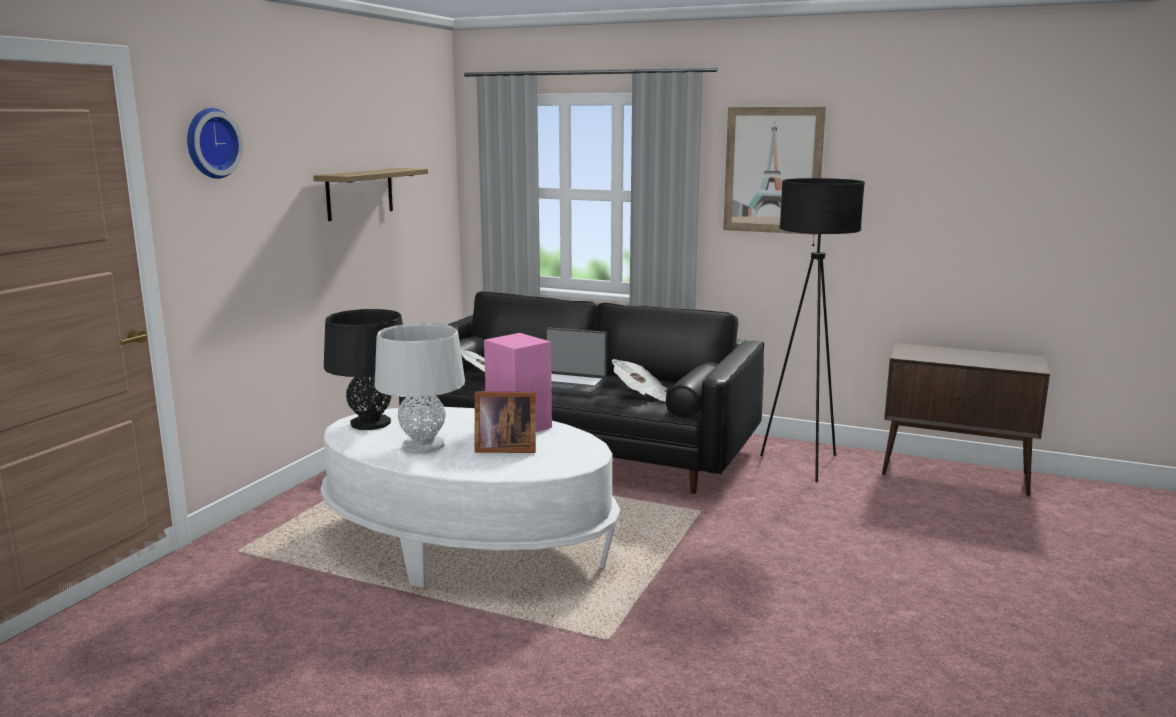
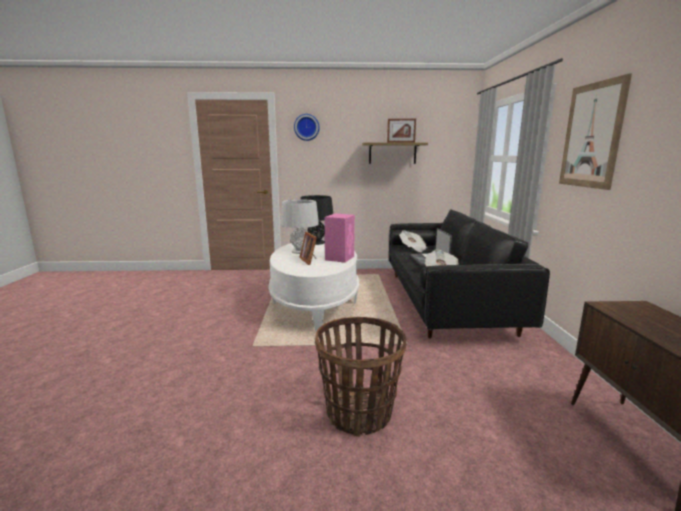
camera: 65 degrees right, 0 degrees up
black floor lamp [760,178,865,482] -> none
none -> basket [315,317,406,437]
none -> picture frame [387,119,416,143]

